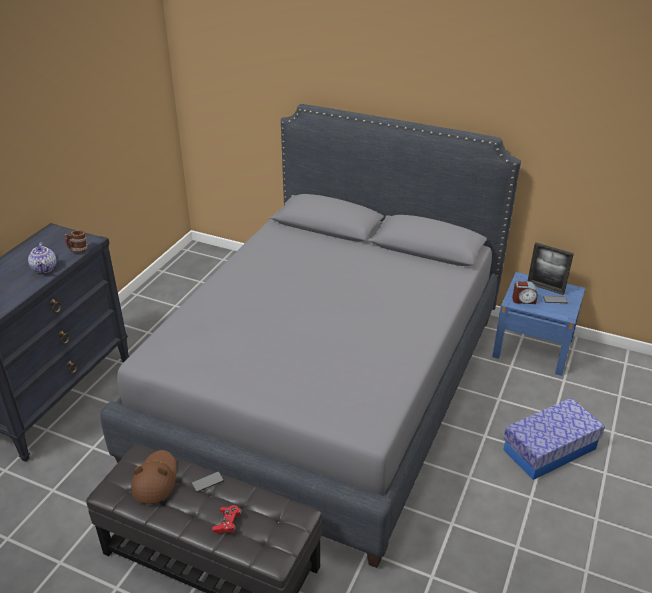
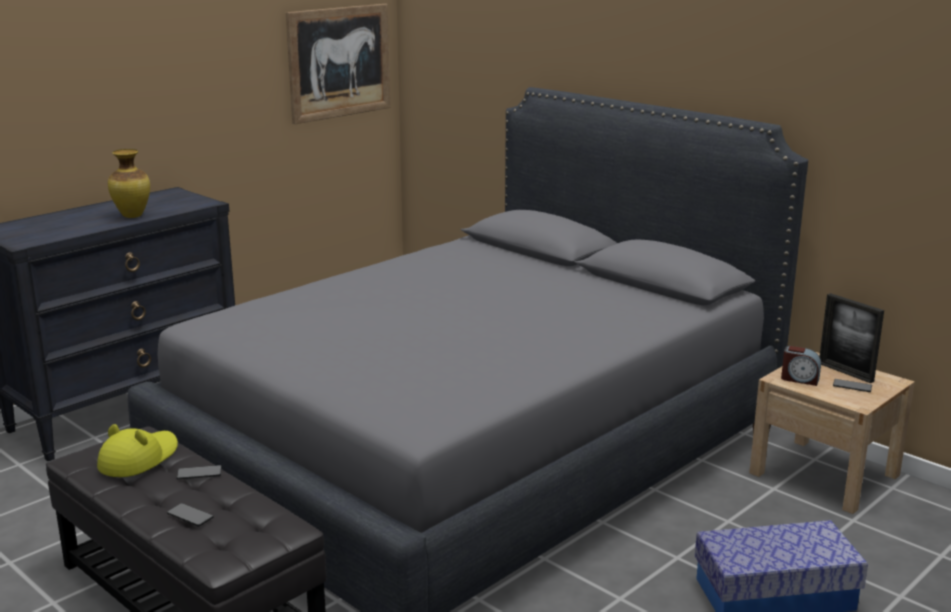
camera: 20 degrees right, 15 degrees down
teapot [28,242,56,273] -> vase [108,149,150,218]
mug [65,230,88,253] -> none
brown hat [131,450,177,504] -> yellow hat [97,424,178,477]
red game controller [212,505,242,534] -> phone [167,503,213,527]
blue nightstand [492,272,585,376] -> beige nightstand [749,352,915,514]
none -> picture [286,4,390,124]

